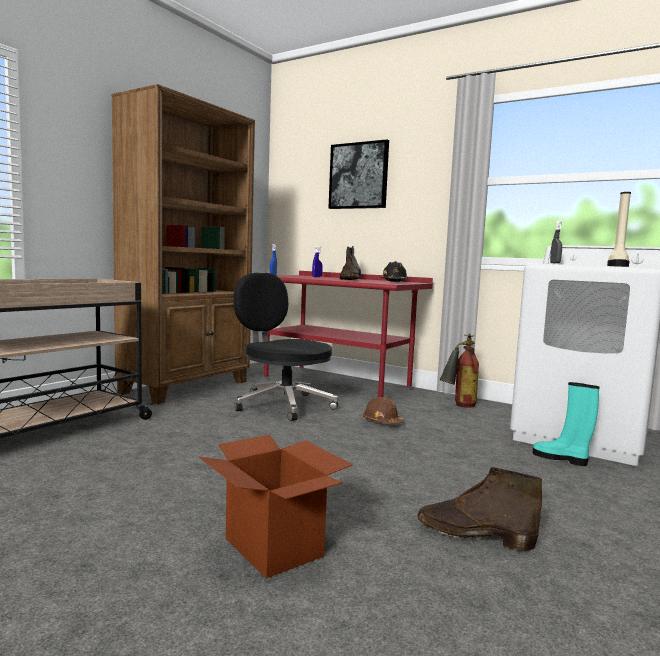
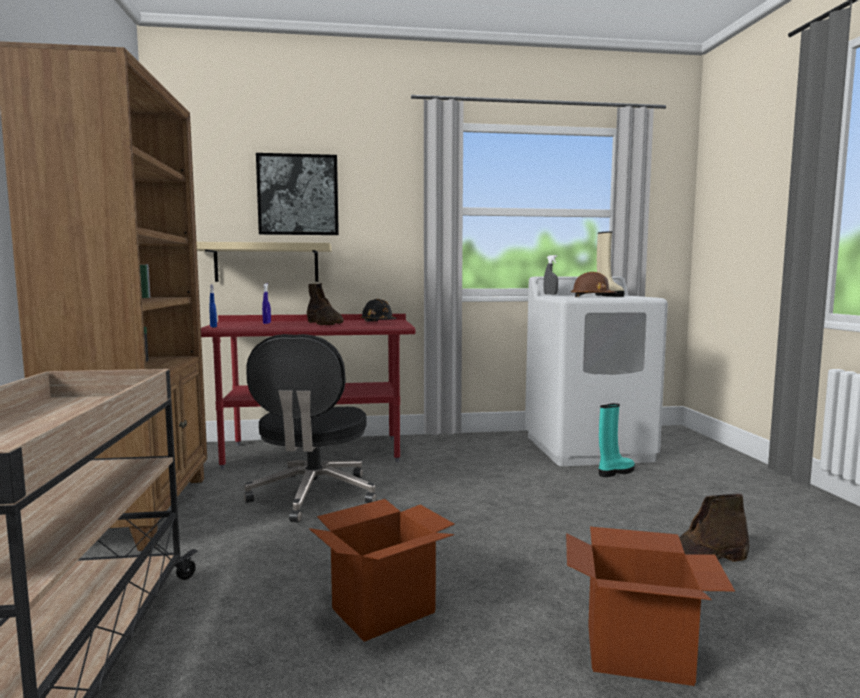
camera: 40 degrees left, 0 degrees up
black office chair [233,273,339,421] -> black office chair turned 90 degrees counterclockwise [244,334,377,523]
brown hard hat [363,397,404,424] -> brown hard hat moved to [571,272,617,297]
fire extinguisher [439,334,479,408] -> none
turquoise boot [532,382,600,466] -> turquoise boot turned 150 degrees clockwise [599,403,635,477]
none -> beige shelf [196,242,332,282]
none -> cardboard box [309,499,455,642]

